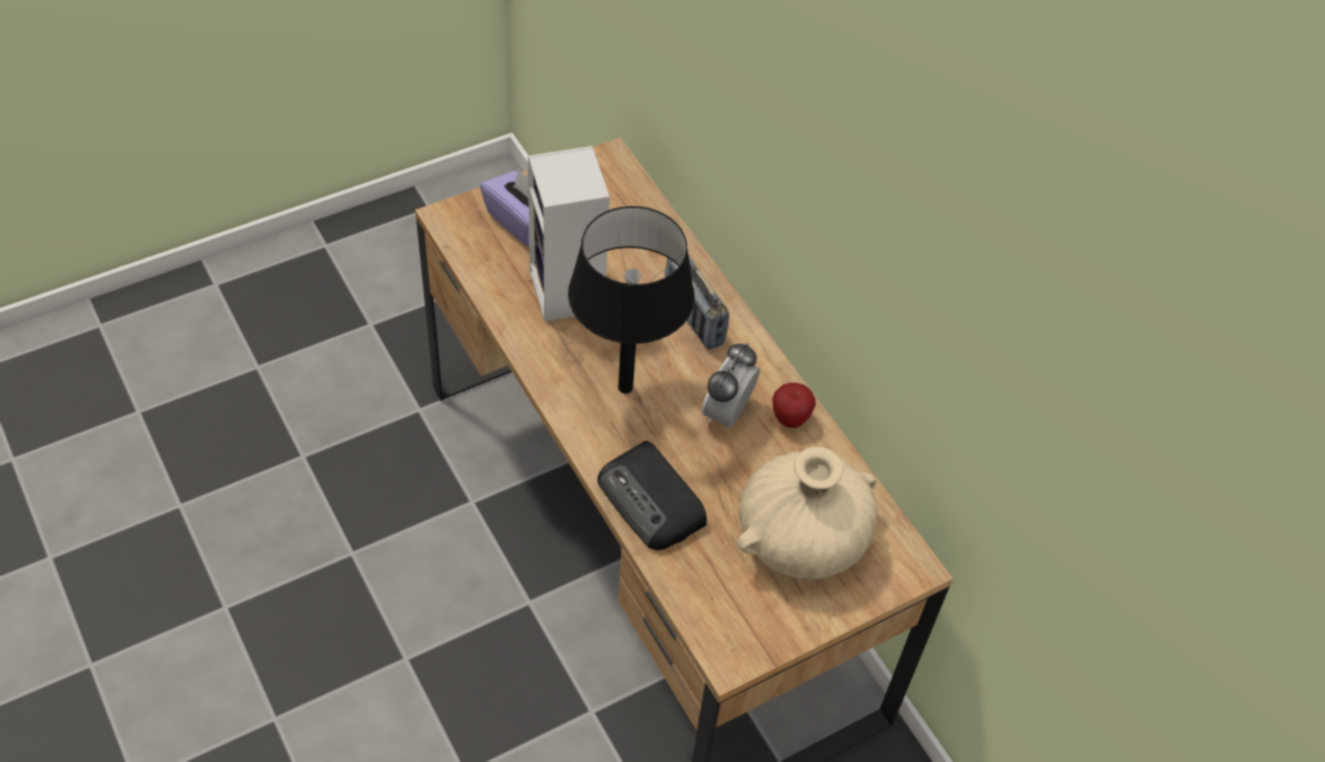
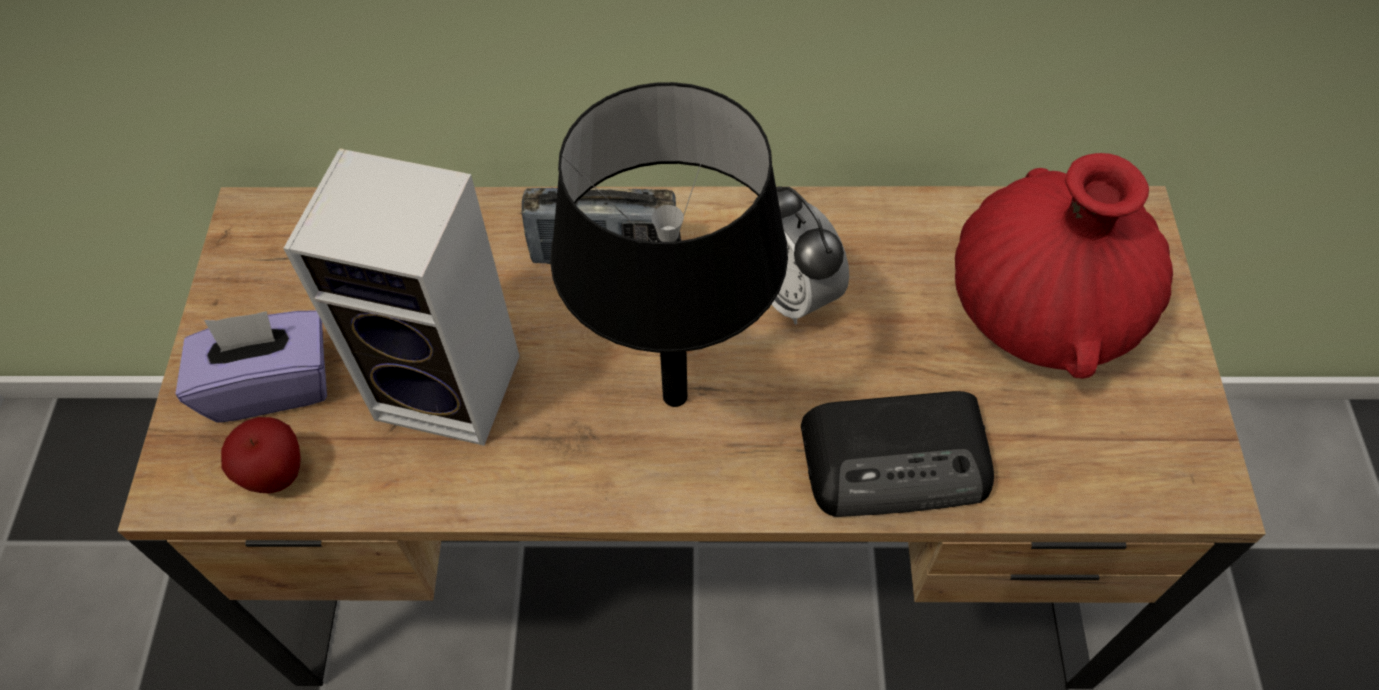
camera: 55 degrees left, 5 degrees up
beige vase [736,447,878,579] -> red vase [955,153,1173,379]
apple [772,383,816,428] -> apple moved to [221,417,301,493]

